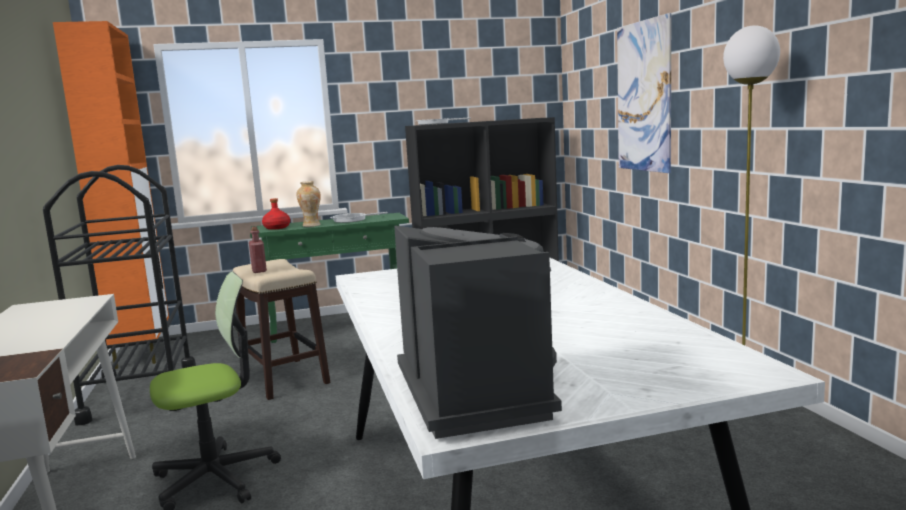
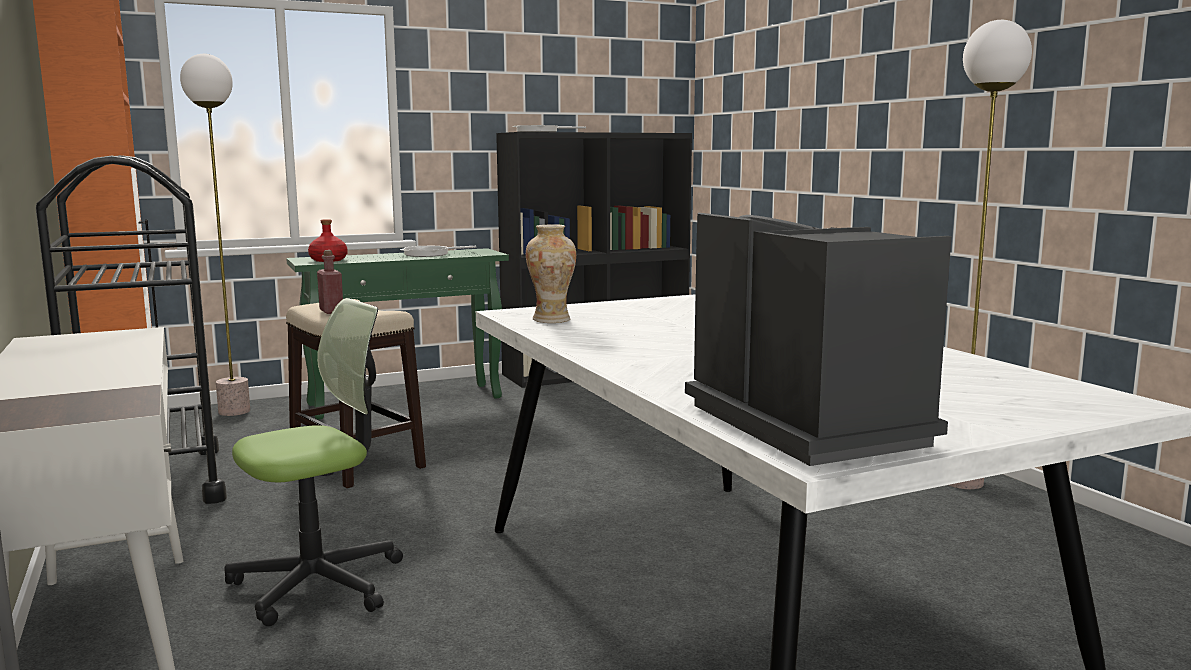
camera: 10 degrees left, 0 degrees up
vase [296,181,321,227] -> vase moved to [526,224,576,323]
picture [617,13,671,173] -> none
none -> floor lamp [180,54,250,416]

